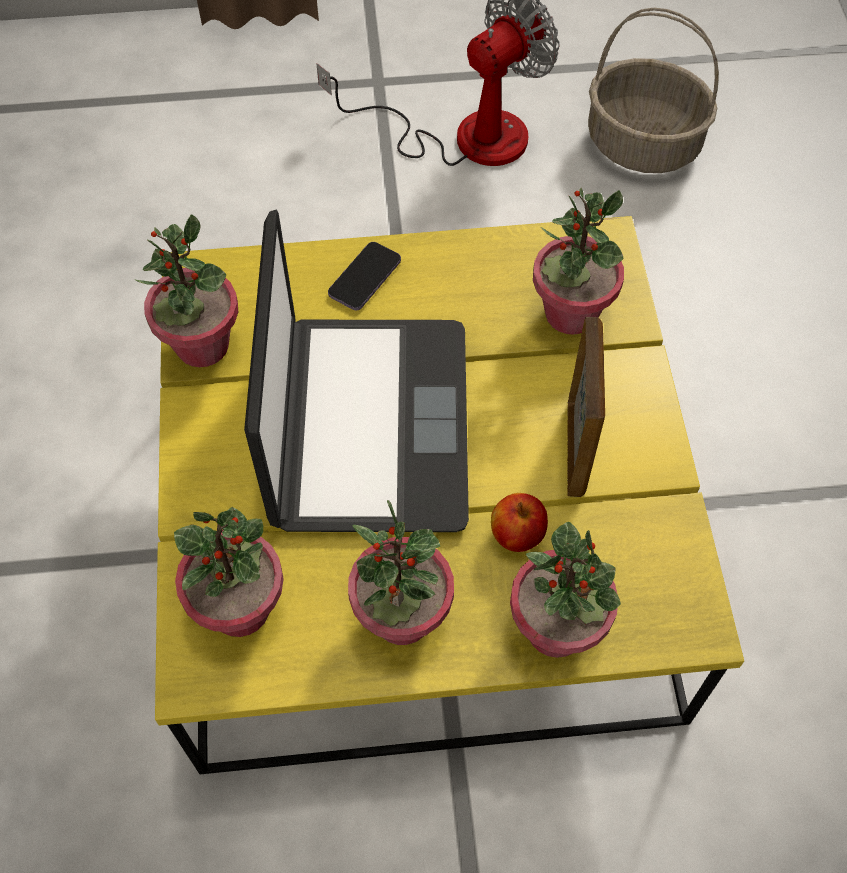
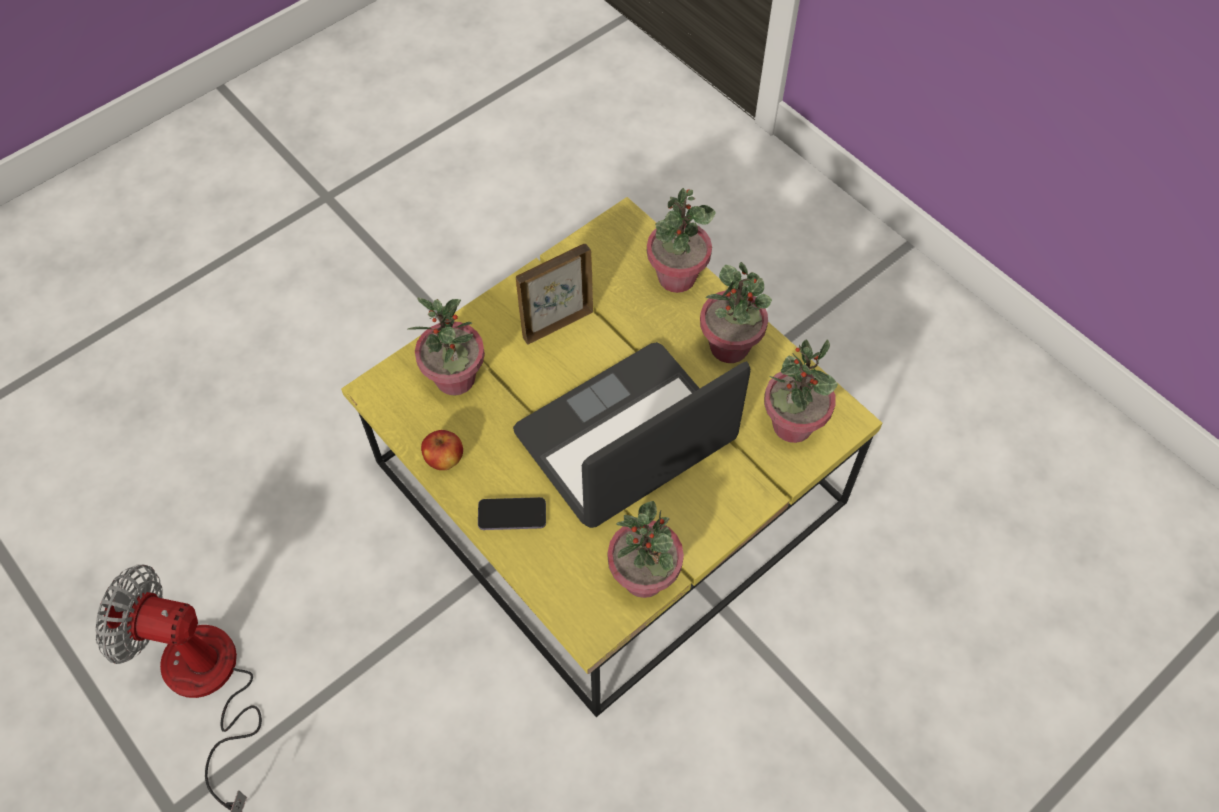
camera: 125 degrees left, 0 degrees up
apple [491,493,548,552] -> apple moved to [421,430,463,470]
basket [588,8,719,173] -> none

